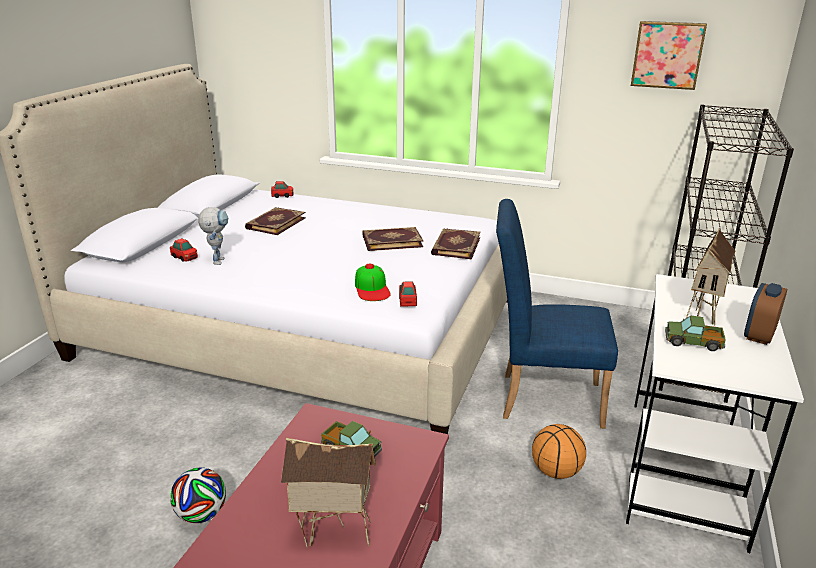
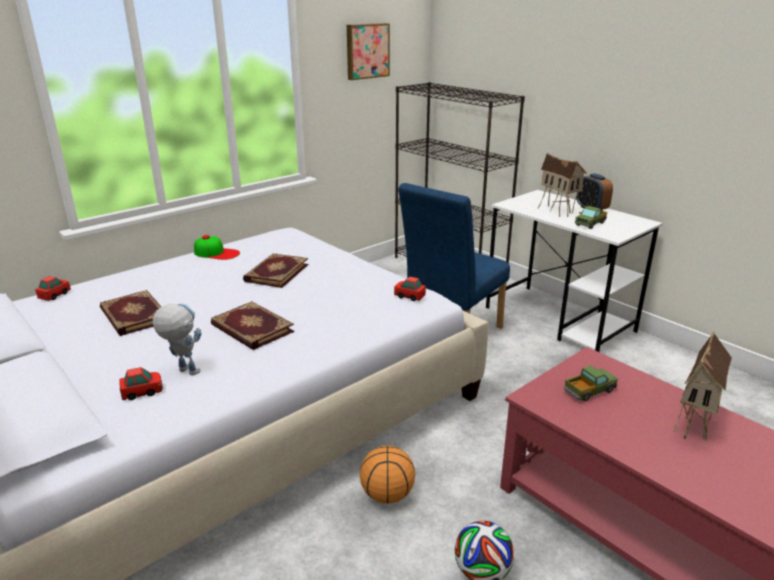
camera: 60 degrees left, 0 degrees up
cap [355,264,391,301] -> cap moved to [194,235,240,260]
book [431,228,481,259] -> book moved to [211,301,294,350]
basketball [532,424,586,479] -> basketball moved to [360,446,415,503]

